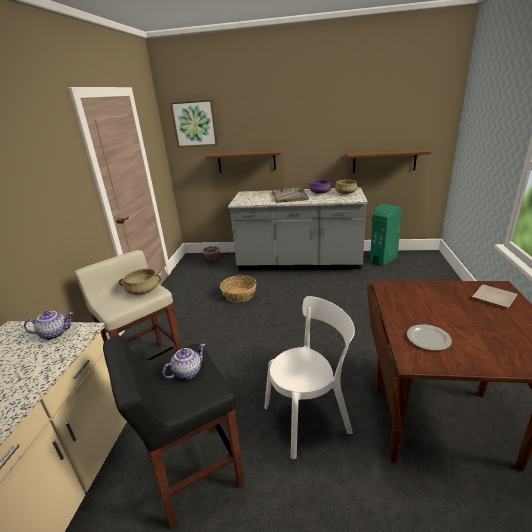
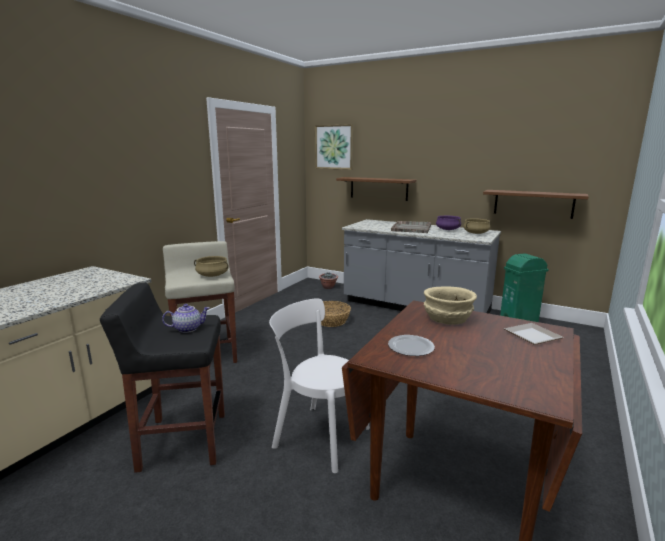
camera: 20 degrees right, 10 degrees down
teapot [24,311,73,340] -> none
white chair [264,296,355,459] -> white chair turned 150 degrees counterclockwise [269,298,370,473]
none -> beige bowl [424,287,477,325]

